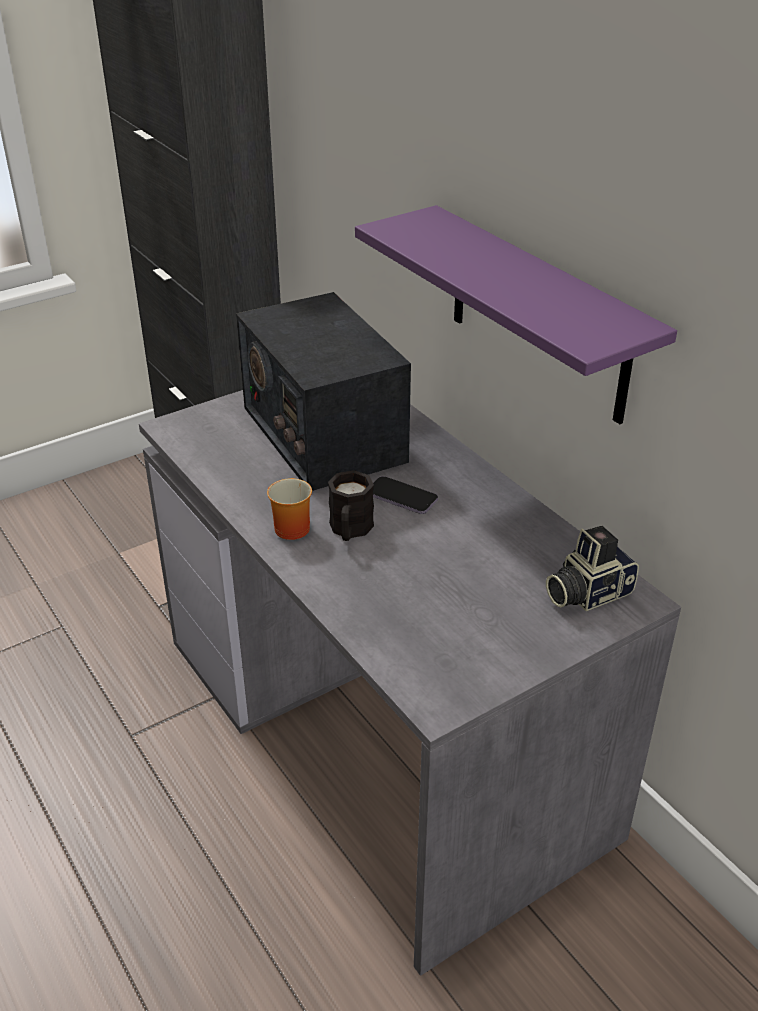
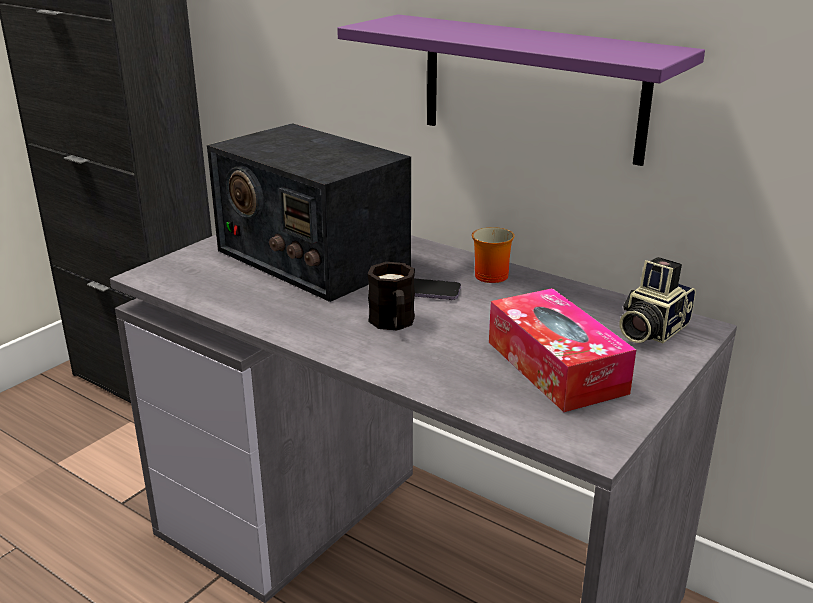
camera: 20 degrees left, 10 degrees down
mug [267,478,312,540] -> mug moved to [472,227,514,283]
none -> tissue box [489,288,636,412]

